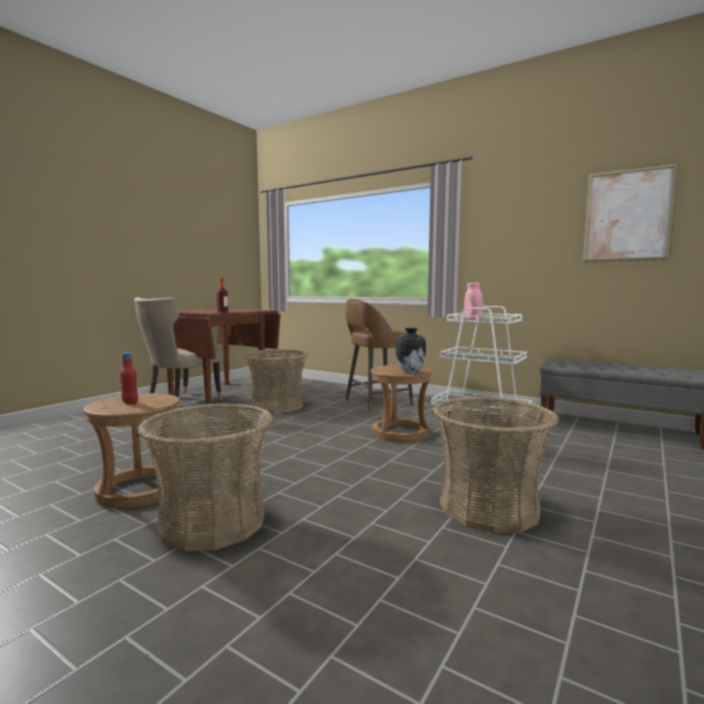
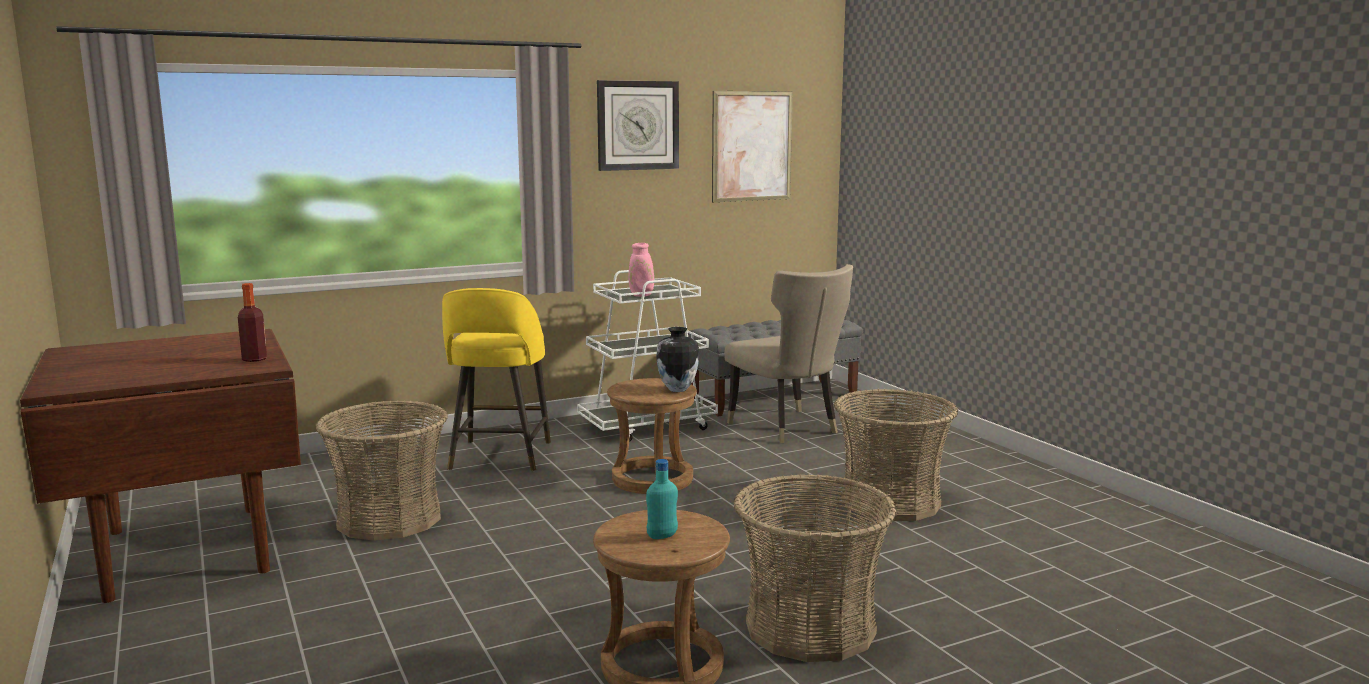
camera: 60 degrees left, 5 degrees up
red bottle [120,352,138,404] -> turquoise bottle [646,459,678,539]
beige chair [134,297,224,400] -> beige chair moved to [724,264,853,443]
brown stool [345,299,414,412] -> yellow stool [442,288,551,471]
none -> wall clock [597,80,679,171]

